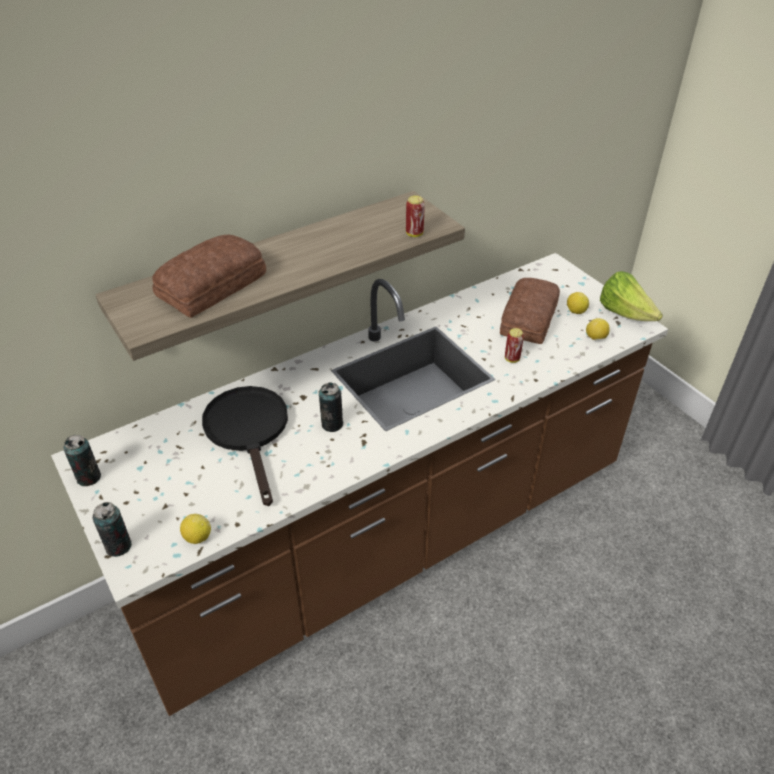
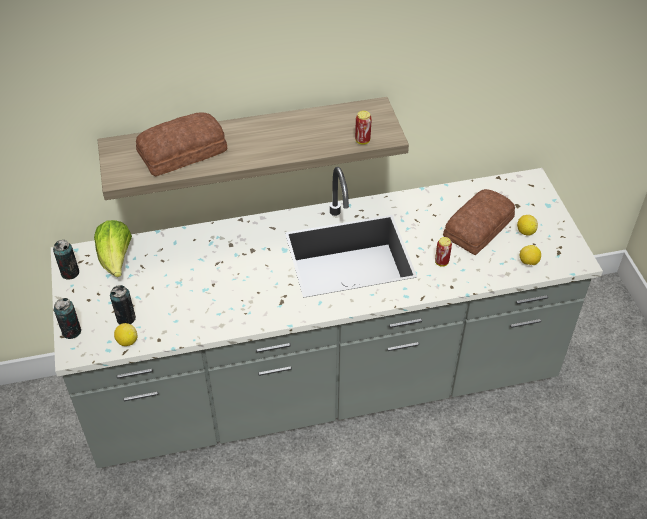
camera: 20 degrees right, 5 degrees up
brown counter [51,253,668,716] -> grey counter [51,167,603,468]
black frying pan [202,386,288,506] -> none
can [319,382,343,432] -> can moved to [110,285,136,324]
lettuce [600,271,663,321] -> lettuce moved to [94,220,132,277]

